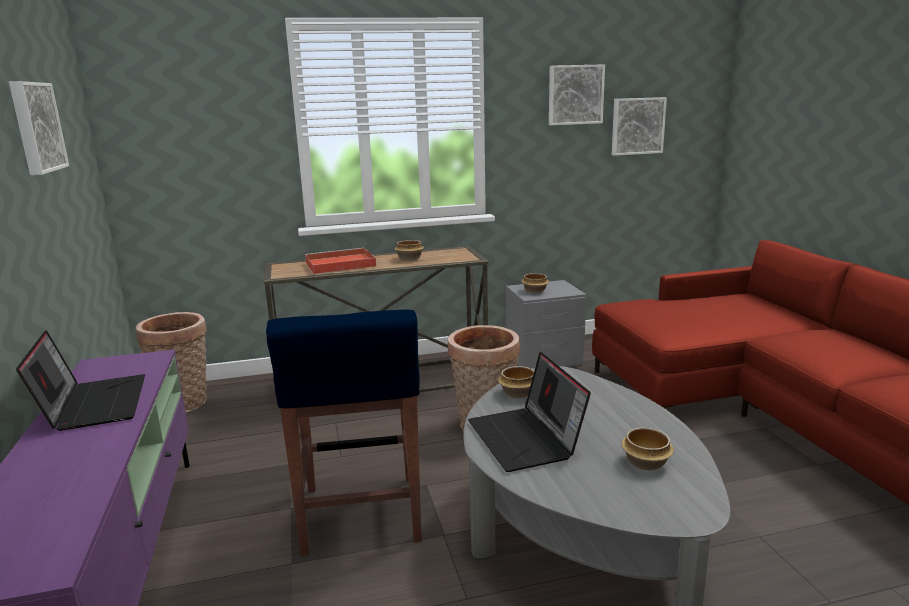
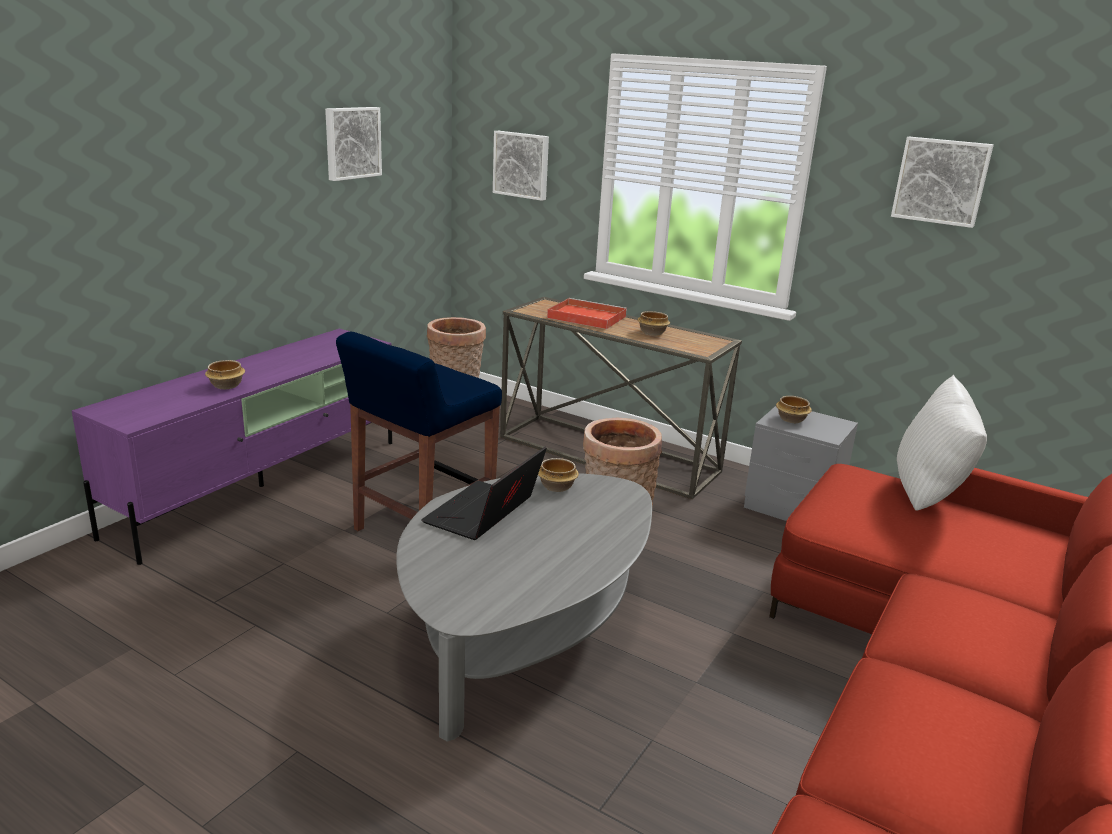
camera: 45 degrees right, 5 degrees up
laptop [16,330,145,431] -> none
picture [612,97,667,156] -> picture moved to [493,131,549,201]
bowl [621,427,674,471] -> bowl moved to [205,360,245,389]
none -> white pillow [897,375,987,510]

